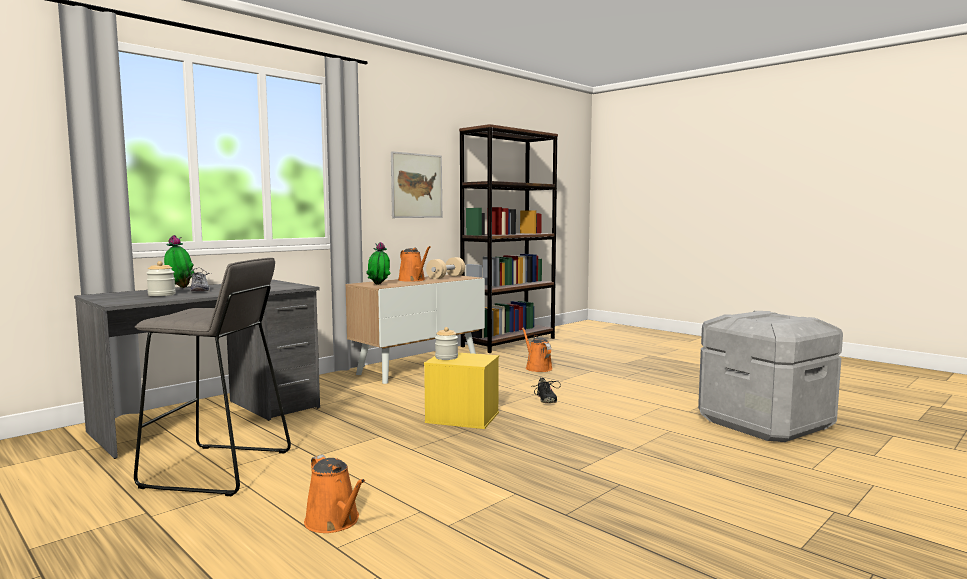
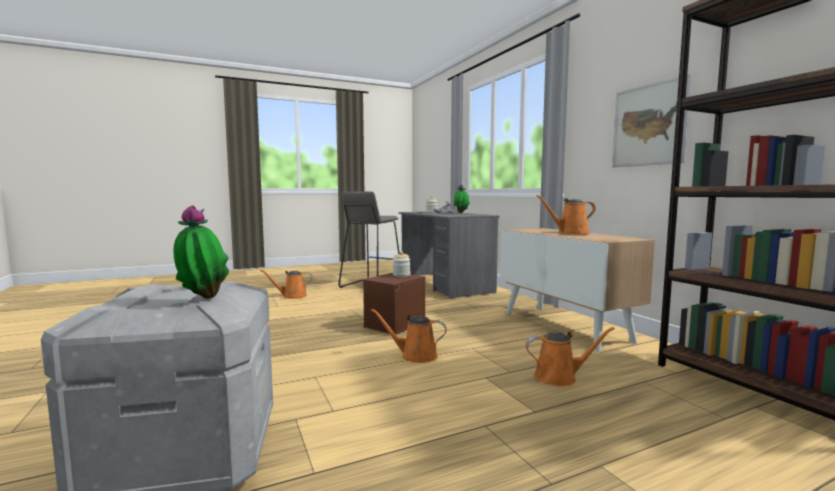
camera: 110 degrees right, 0 degrees up
potted plant [366,242,391,285] -> potted plant moved to [173,205,229,299]
yellow storage box [424,353,499,429] -> brown storage box [363,273,426,334]
beige dumbbell [426,257,465,279] -> none
black shoe [531,378,561,403] -> orange watering can [371,309,447,363]

